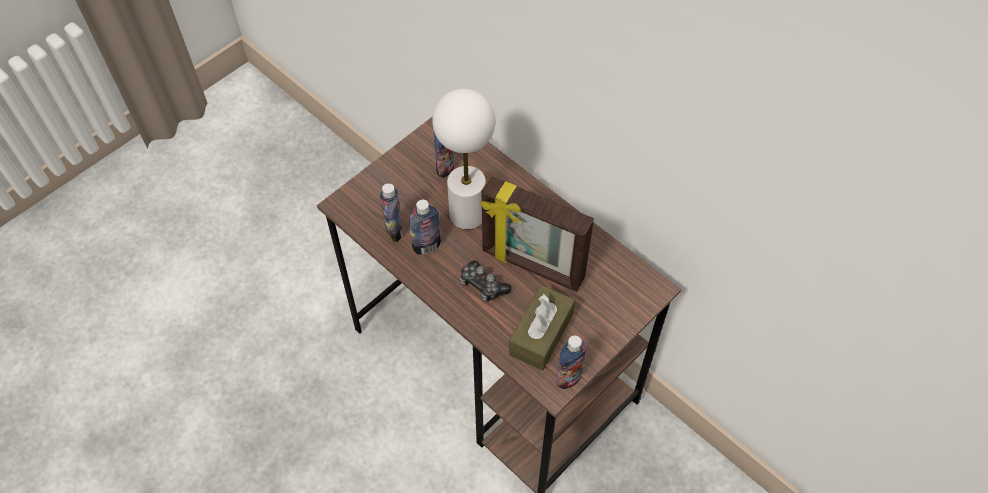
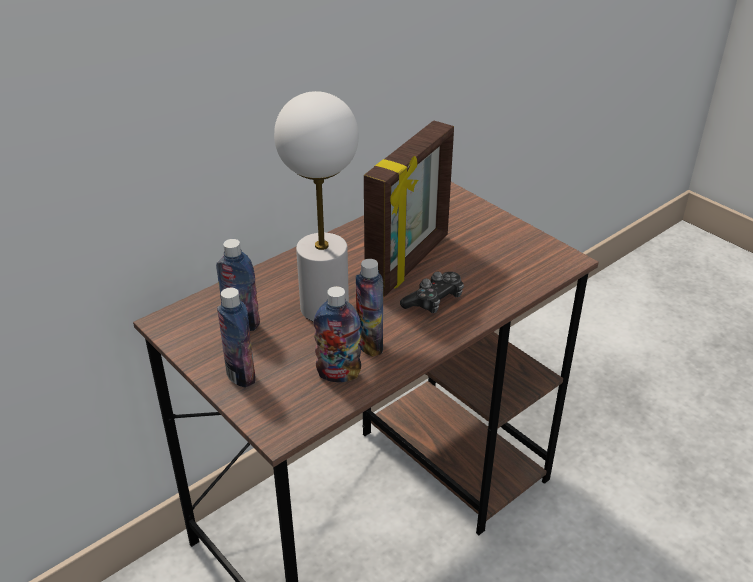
camera: 85 degrees left, 20 degrees down
brown tissue box [509,285,575,371] -> none
bottle [556,336,587,389] -> bottle moved to [217,288,256,388]

